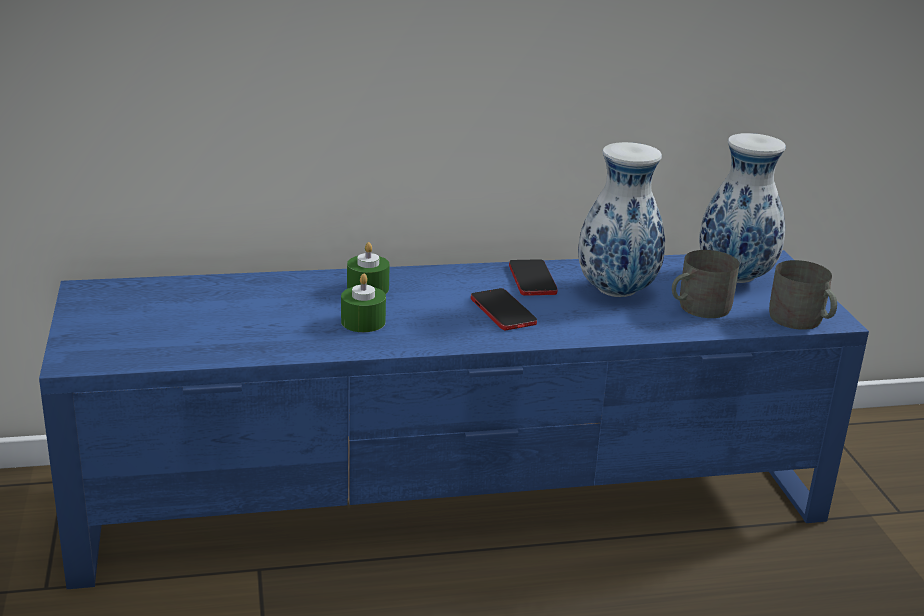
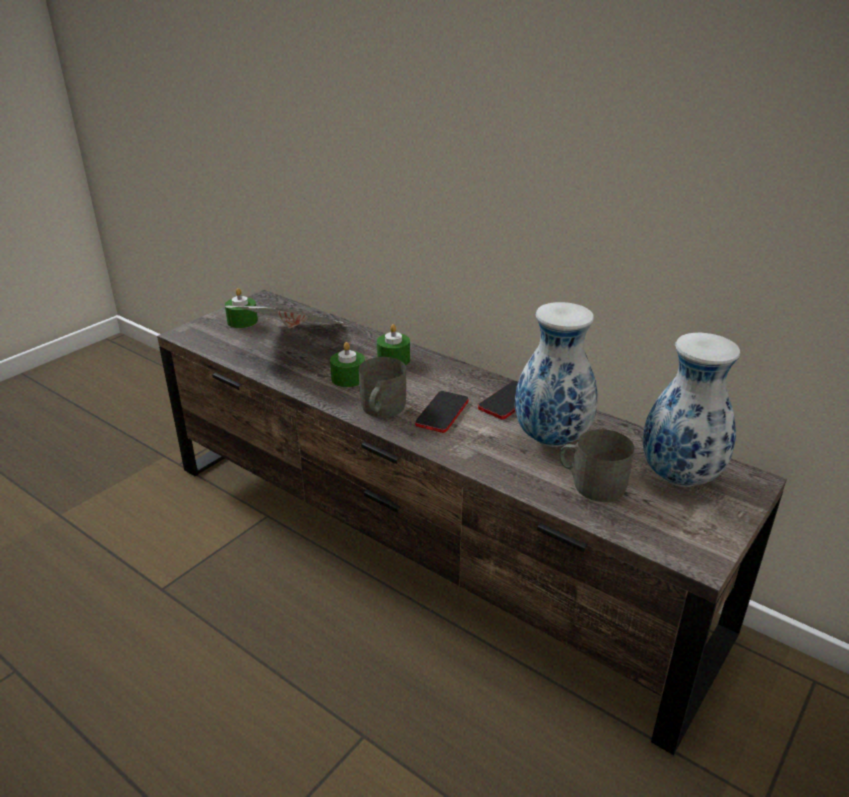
camera: 50 degrees right, 5 degrees up
blue tv stand [39,250,869,589] -> brown tv stand [157,290,787,755]
grey mug [769,260,837,330] -> grey mug moved to [359,357,406,418]
none -> green candle [225,288,258,328]
none -> newspaper [226,306,350,328]

